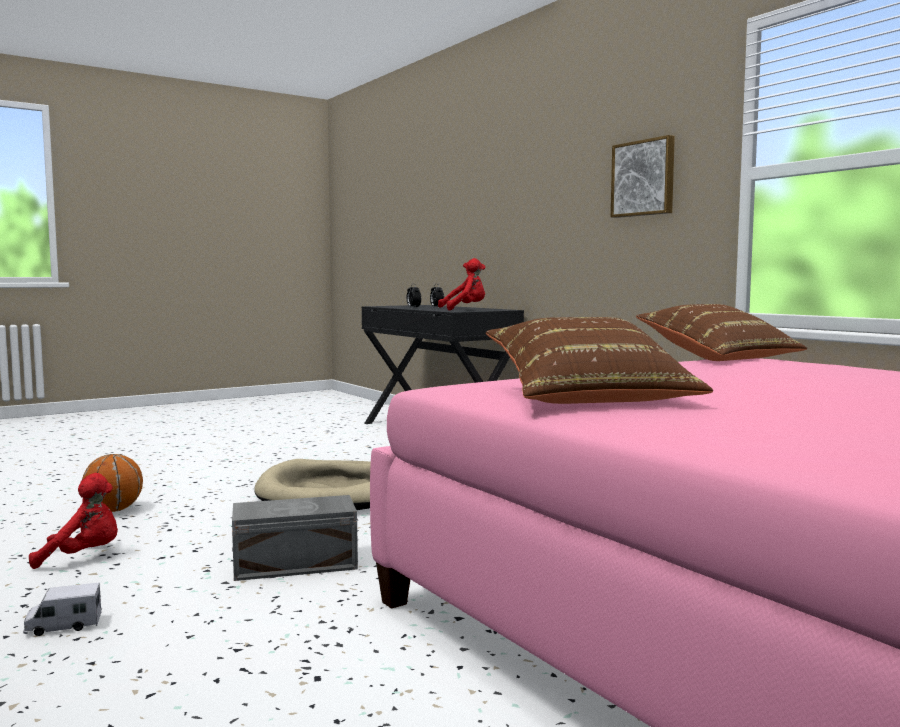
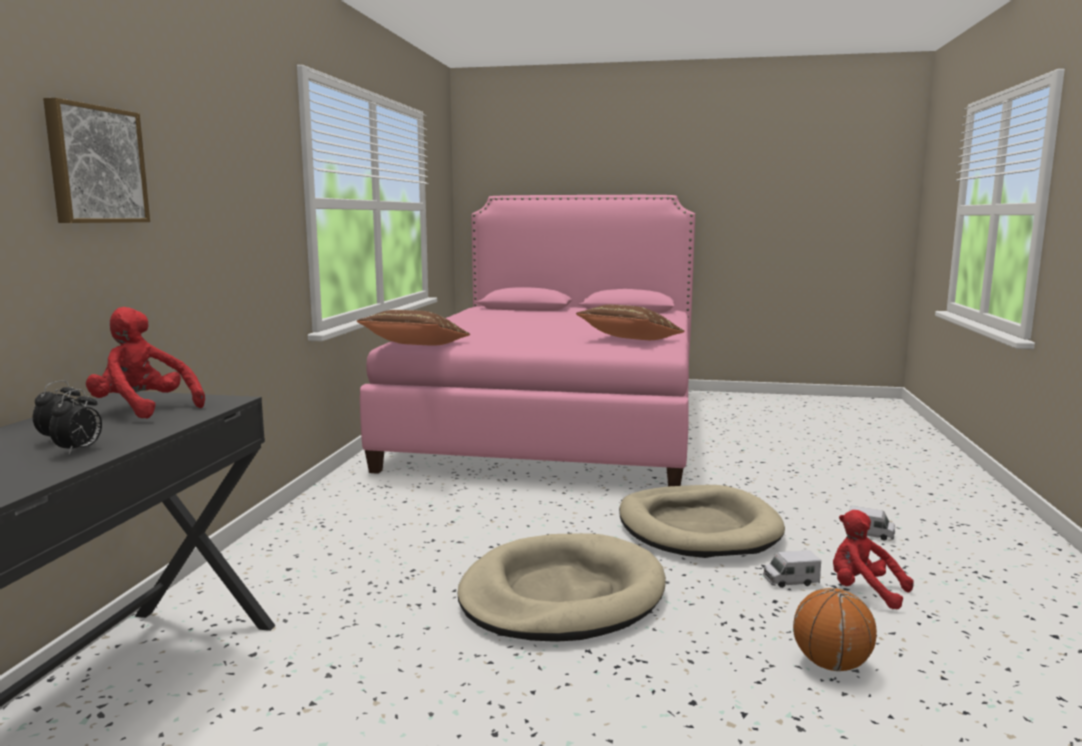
camera: 135 degrees left, 5 degrees up
grey storage box [232,495,358,581] -> beige dog bed [619,485,785,558]
picture [611,135,675,218] -> picture moved to [43,98,150,223]
none -> toy truck [763,550,821,588]

